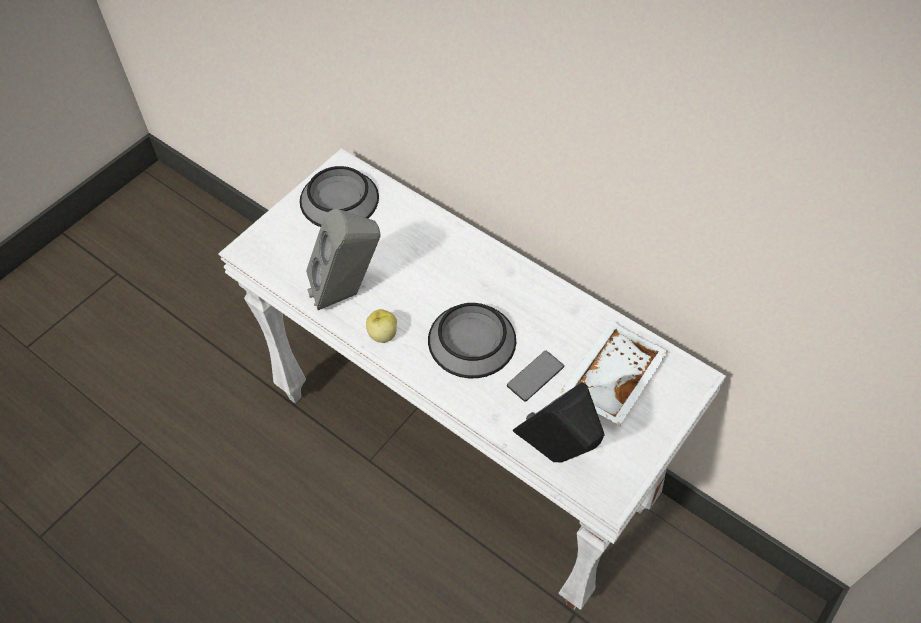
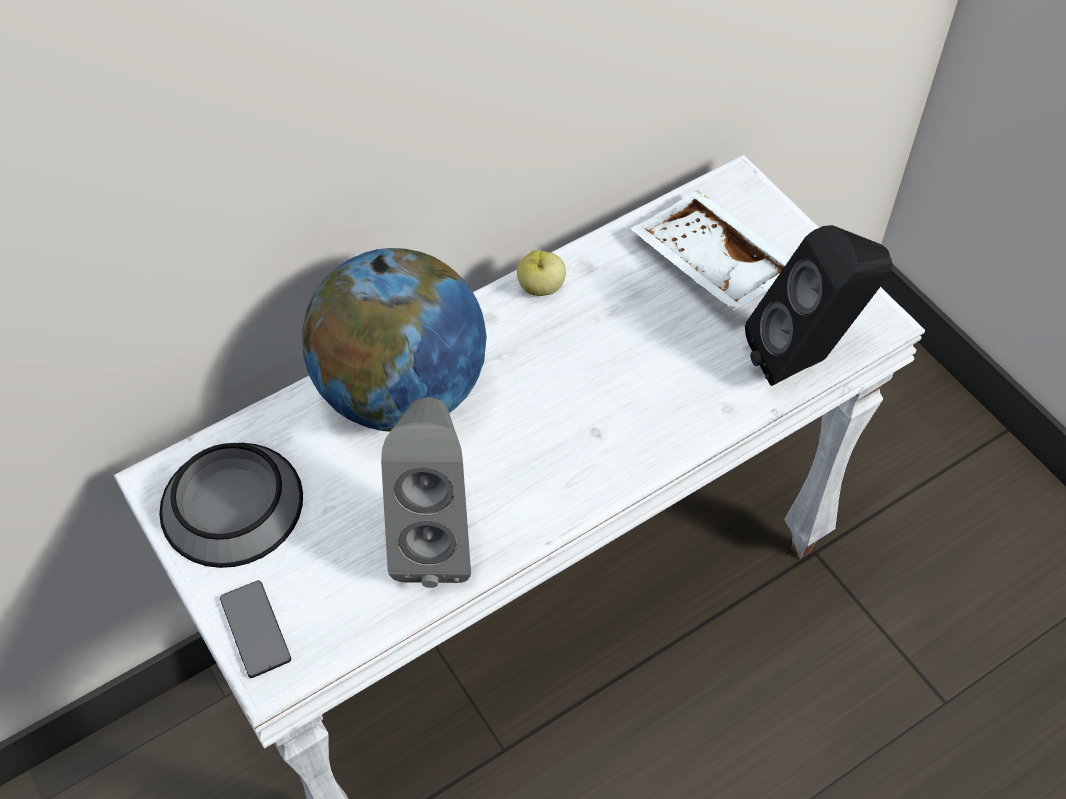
camera: 70 degrees left, 0 degrees up
apple [366,309,397,343] -> apple moved to [517,250,566,296]
bowl [428,303,516,378] -> none
phone [507,351,564,401] -> phone moved to [220,580,291,678]
none -> globe [302,248,487,431]

